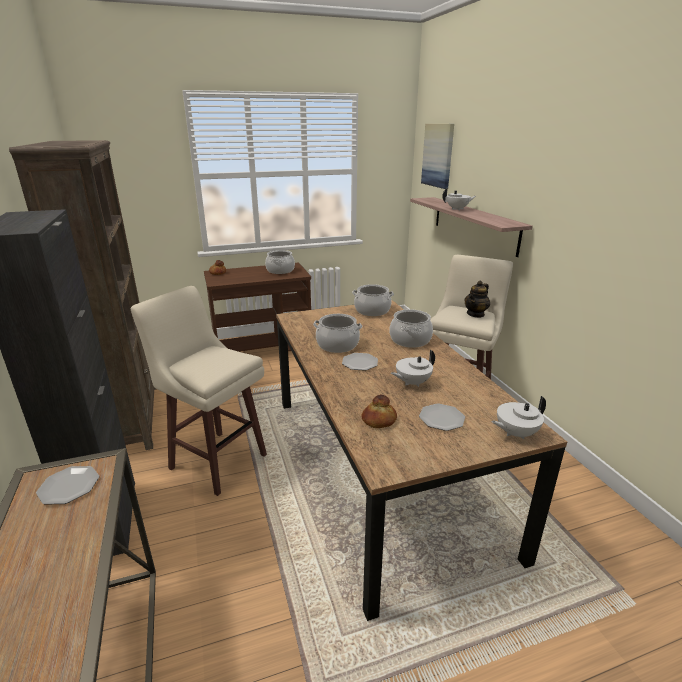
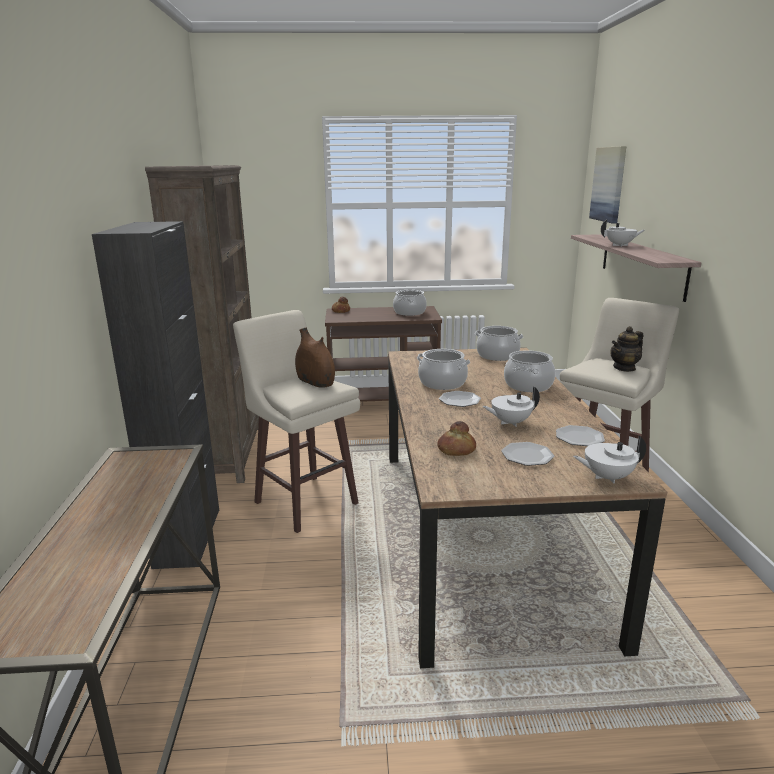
camera: 15 degrees right, 5 degrees down
plate [36,466,99,505] -> plate moved to [556,425,605,446]
none -> brown vase [295,327,335,388]

